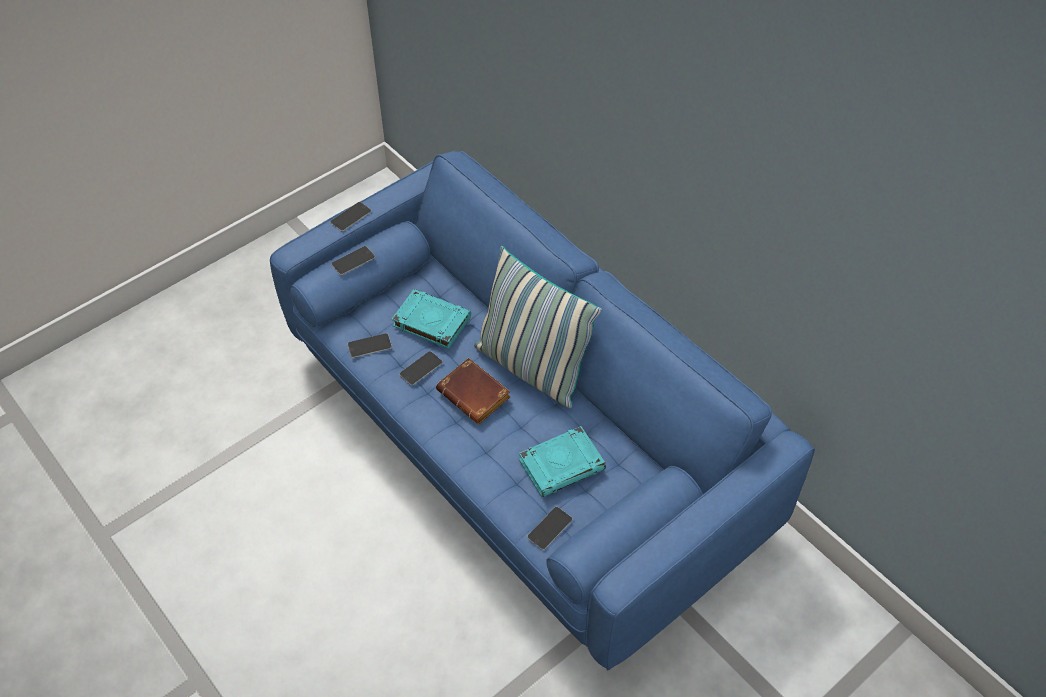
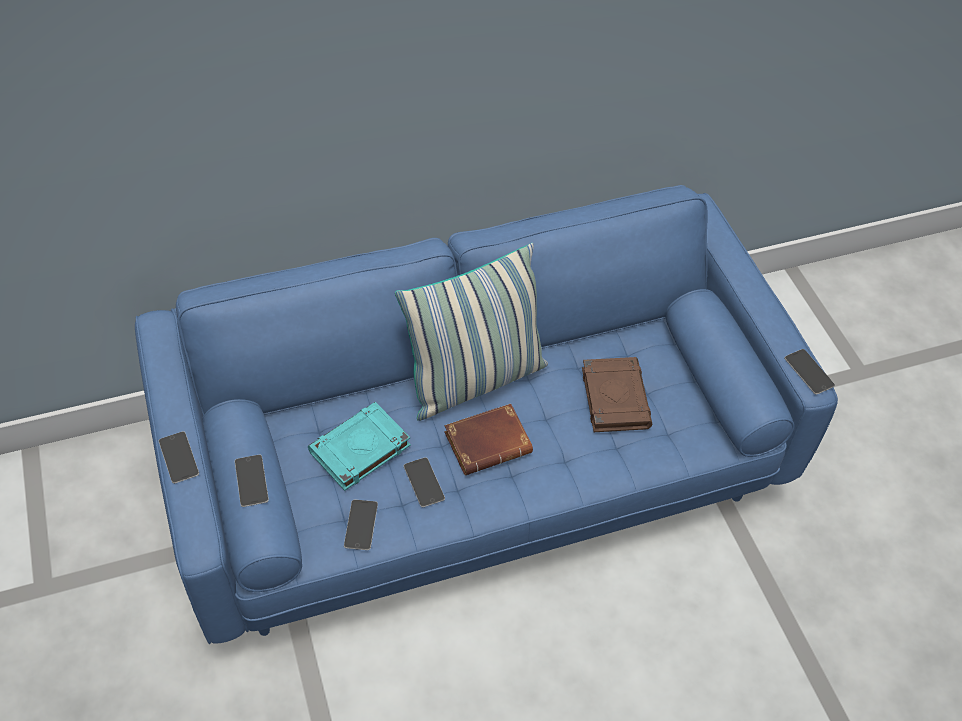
camera: 70 degrees left, 0 degrees up
turquoise book [519,426,606,497] -> brown book [582,357,652,432]
phone [527,507,573,550] -> phone moved to [784,349,835,395]

